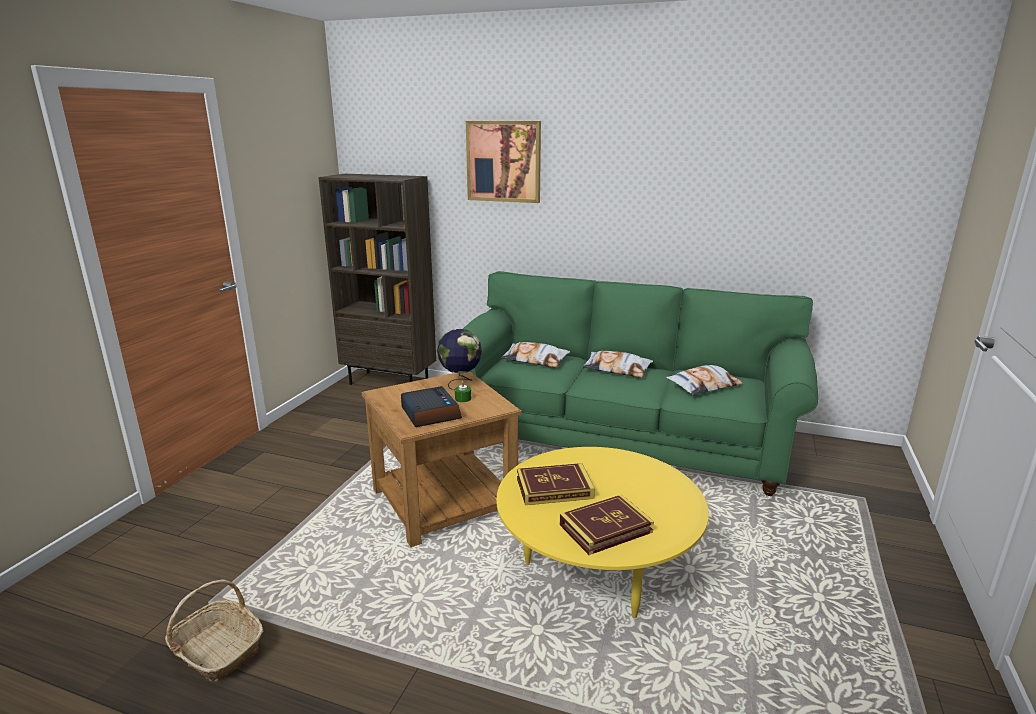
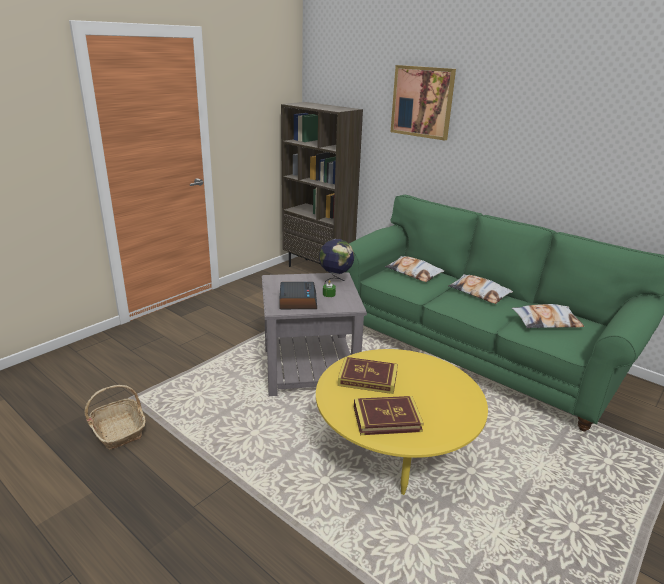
camera: 20 degrees right, 5 degrees up
brown side table [362,371,522,547] -> grey side table [262,272,367,396]

